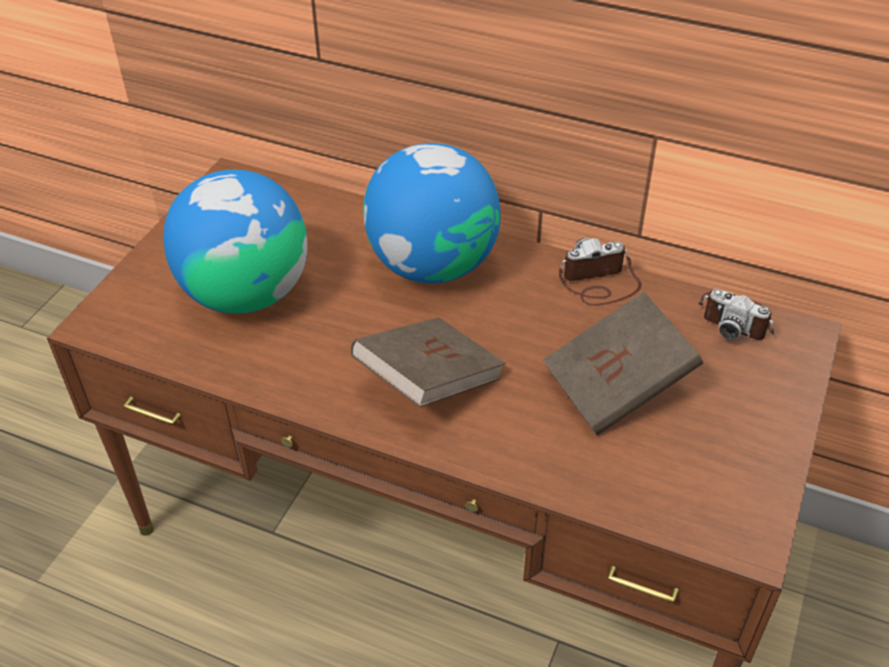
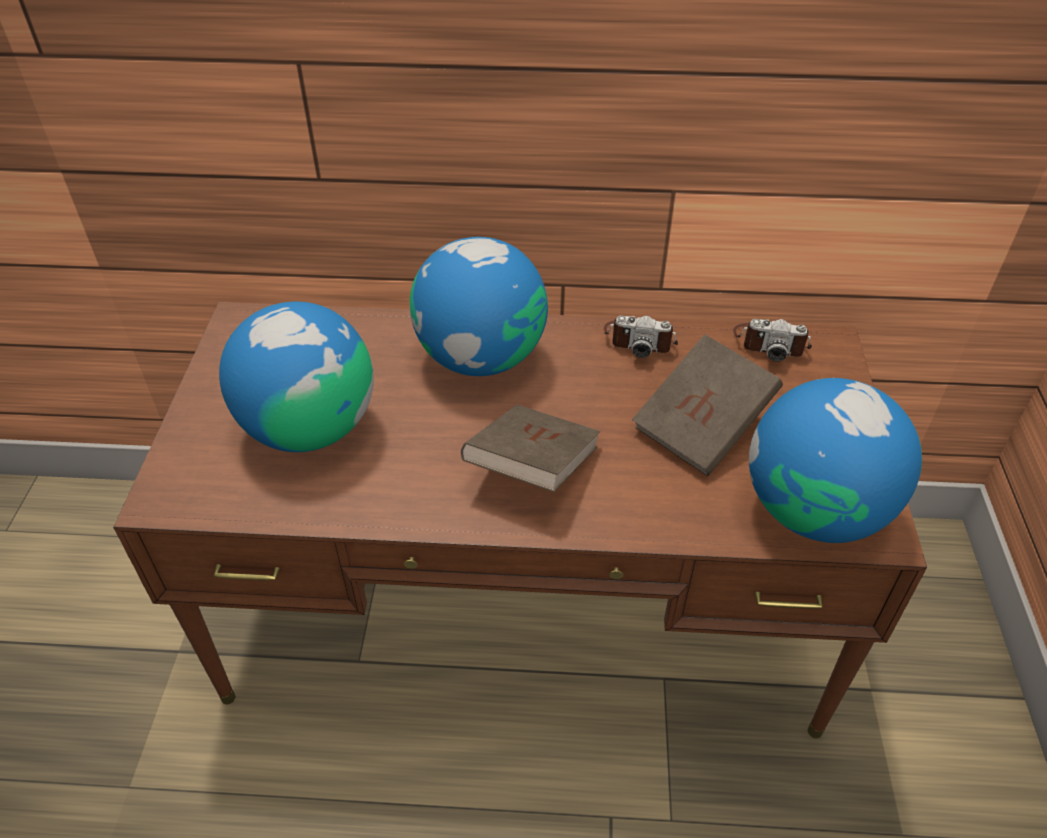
camera: 20 degrees left, 0 degrees up
camera [559,237,642,306] -> camera turned 135 degrees counterclockwise [604,315,678,358]
none -> globe [749,378,922,543]

